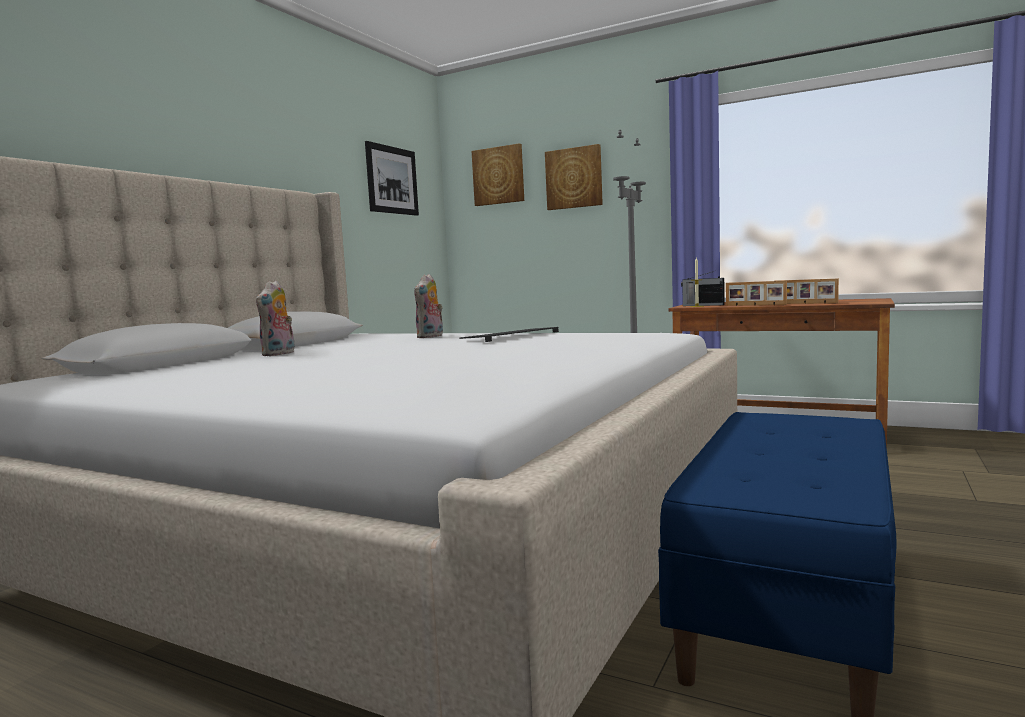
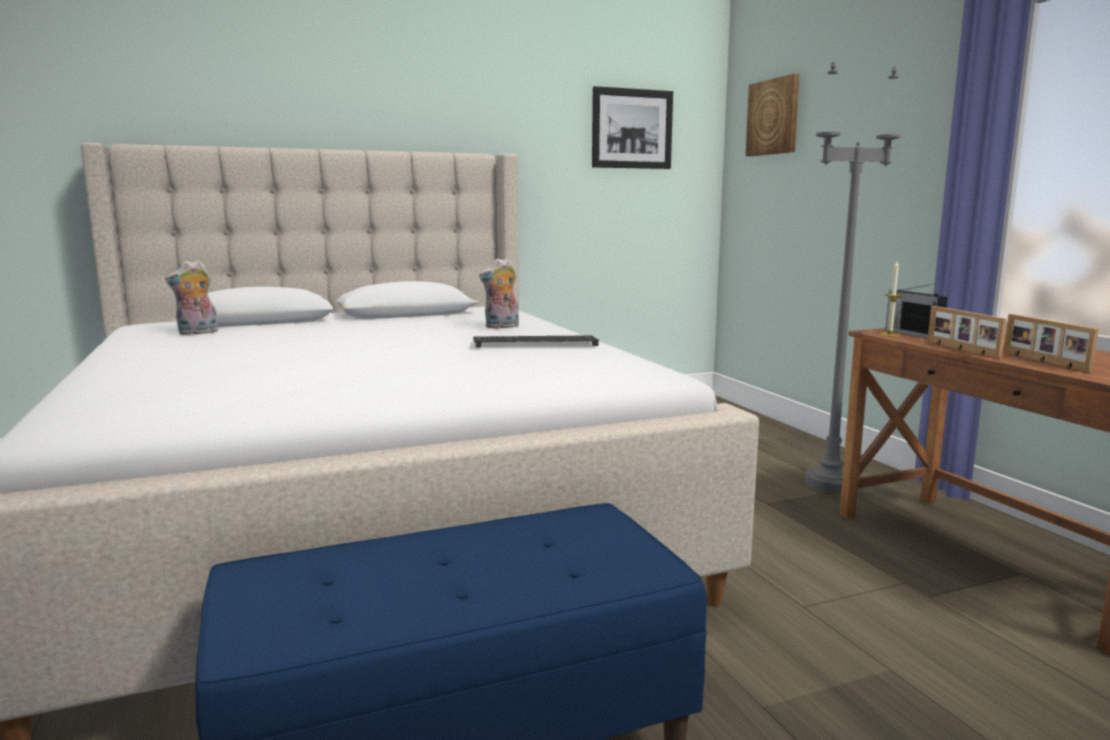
camera: 40 degrees right, 5 degrees up
plush toy [256,281,295,356] -> plush toy moved to [165,260,218,335]
picture [545,144,603,210] -> none

